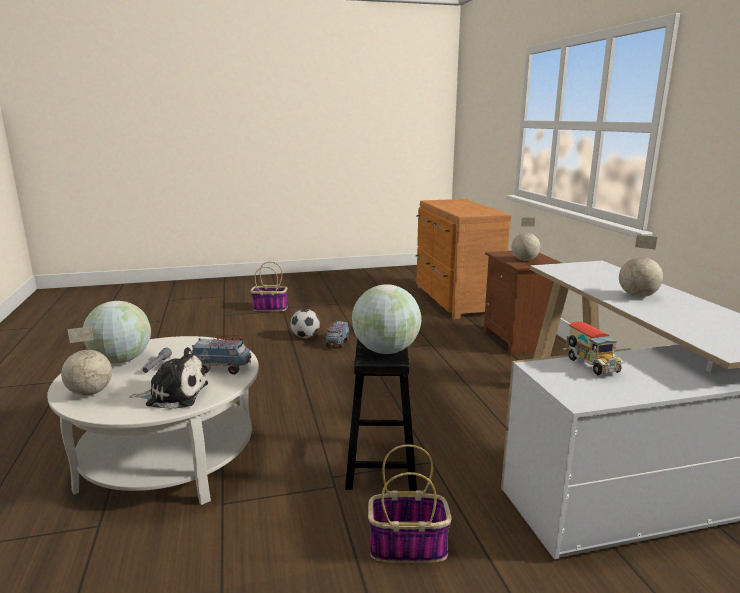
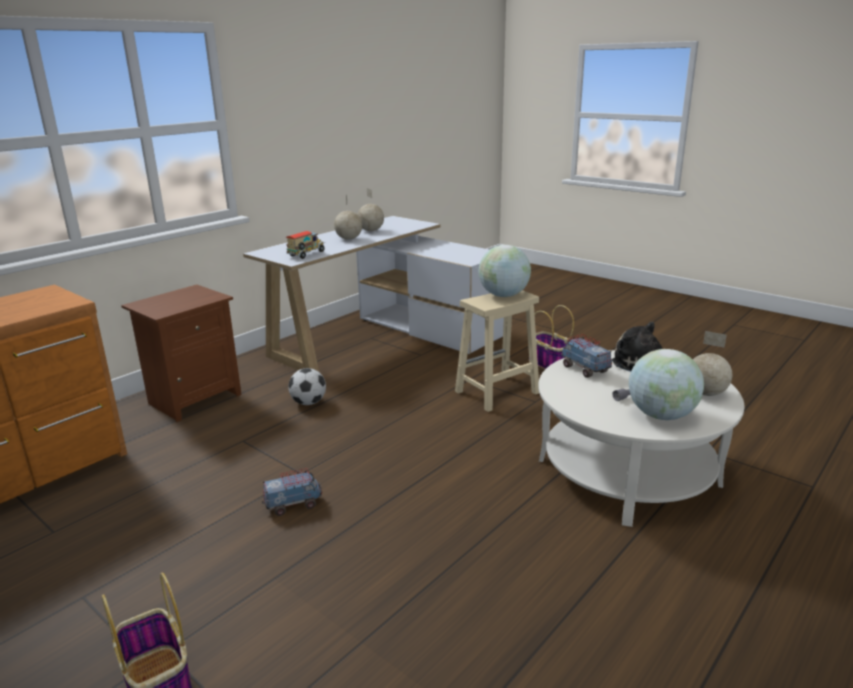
camera: 125 degrees left, 5 degrees up
football [290,309,320,338] -> football moved to [288,368,326,405]
black stool [345,338,417,491] -> beige stool [455,290,539,412]
globe [511,217,540,261] -> globe moved to [358,188,384,231]
toy truck [563,321,625,376] -> toy truck moved to [286,231,325,259]

